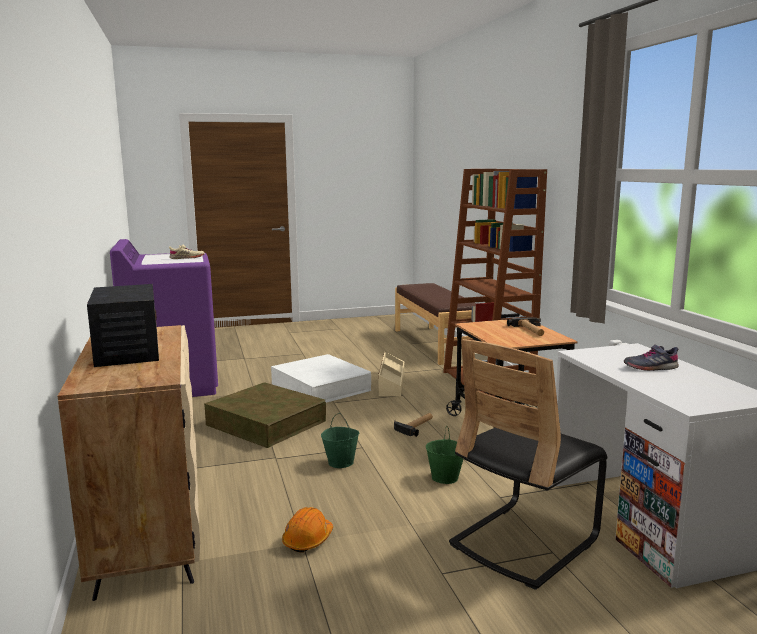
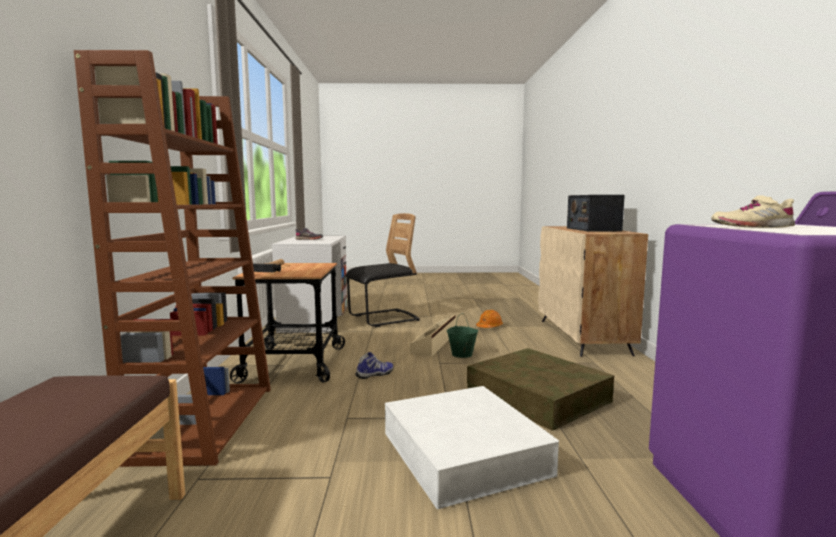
camera: 165 degrees left, 5 degrees down
beige storage box [378,352,405,396] -> beige storage box moved to [410,315,455,357]
hammer [394,413,433,437] -> shoe [356,352,394,379]
green bucket [426,426,463,484] -> none

